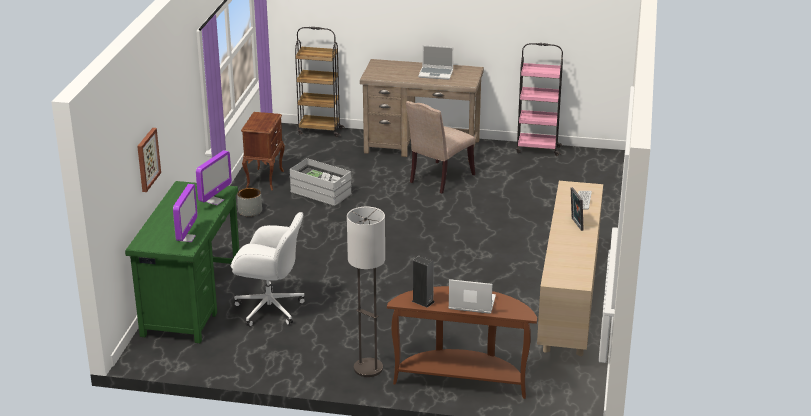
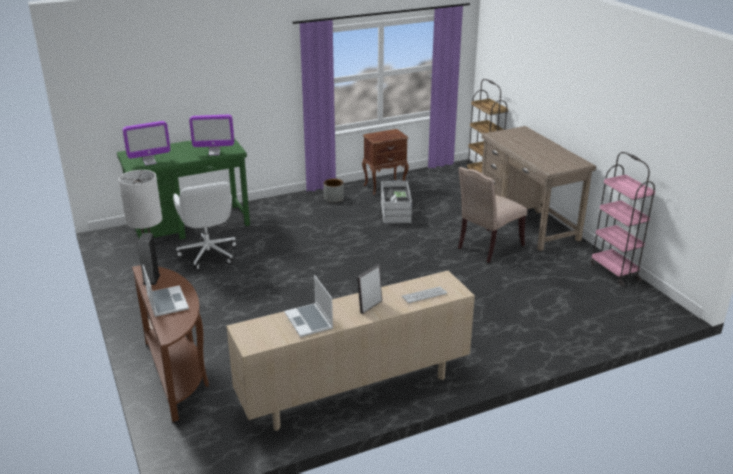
camera: 55 degrees right, 0 degrees up
picture [137,128,161,192] -> none
beige chair [406,101,475,193] -> beige chair turned 45 degrees counterclockwise [458,167,527,263]
laptop [418,45,454,80] -> laptop moved to [284,275,333,337]

